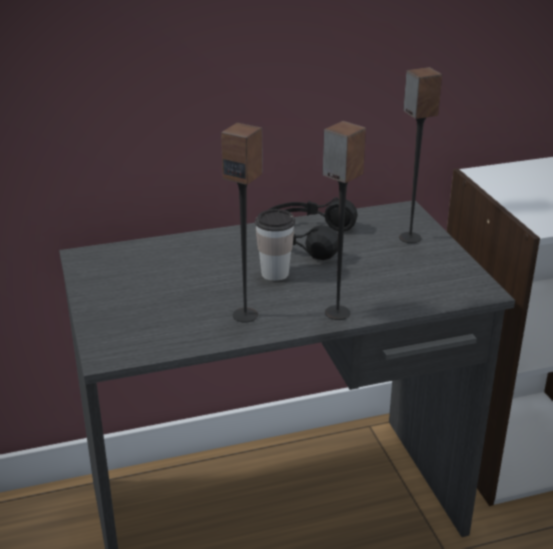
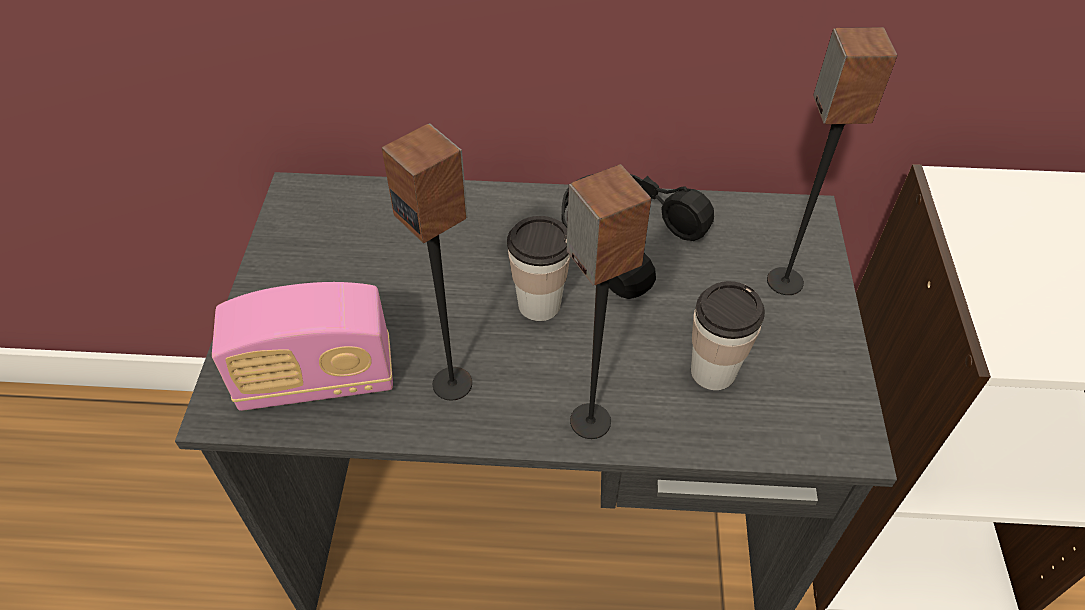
camera: 20 degrees right, 20 degrees up
none -> radio [212,282,393,411]
none -> cup [691,281,765,390]

